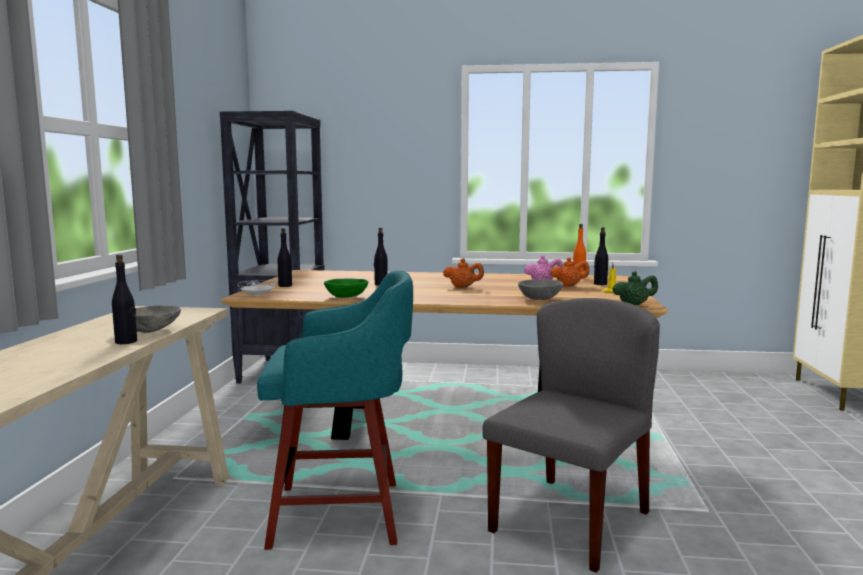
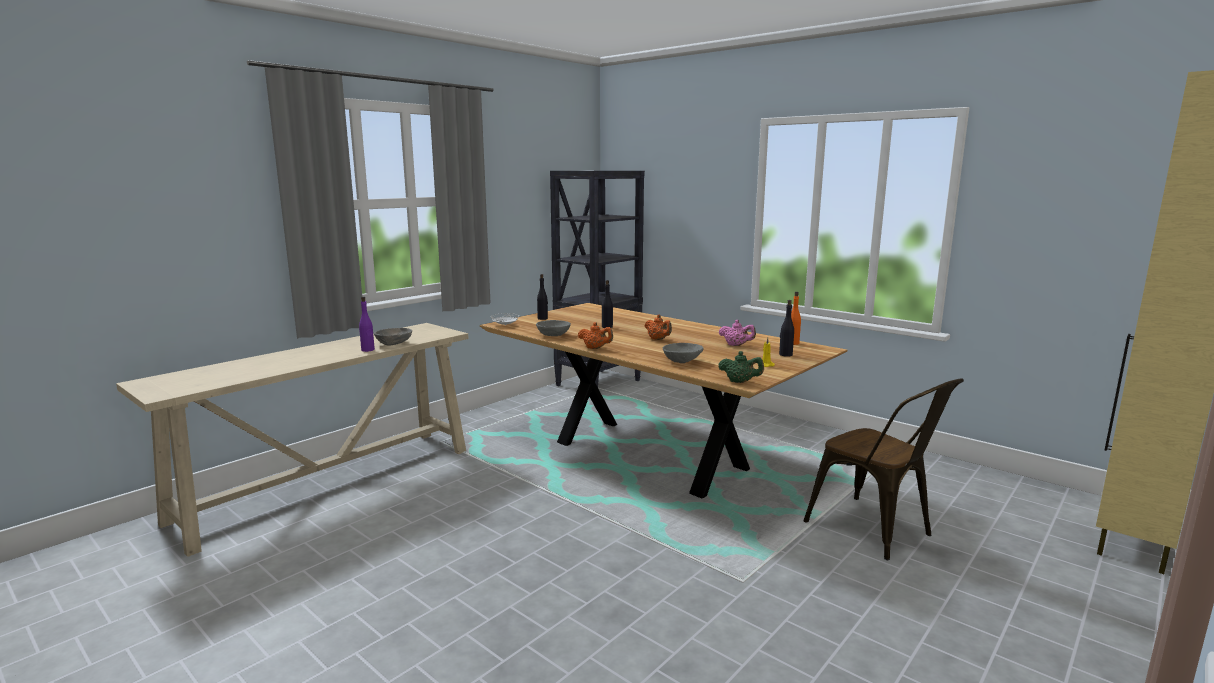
camera: 35 degrees right, 5 degrees up
black bottle [112,255,137,344] -> purple bottle [359,297,375,352]
turquoise stool [257,271,413,550] -> none
green bowl [324,279,369,298] -> grey bowl [536,320,571,336]
grey chair [482,298,660,573] -> none
orange teapot [550,258,589,287] -> orange teapot moved to [578,322,613,349]
none -> brown chair [804,379,964,560]

